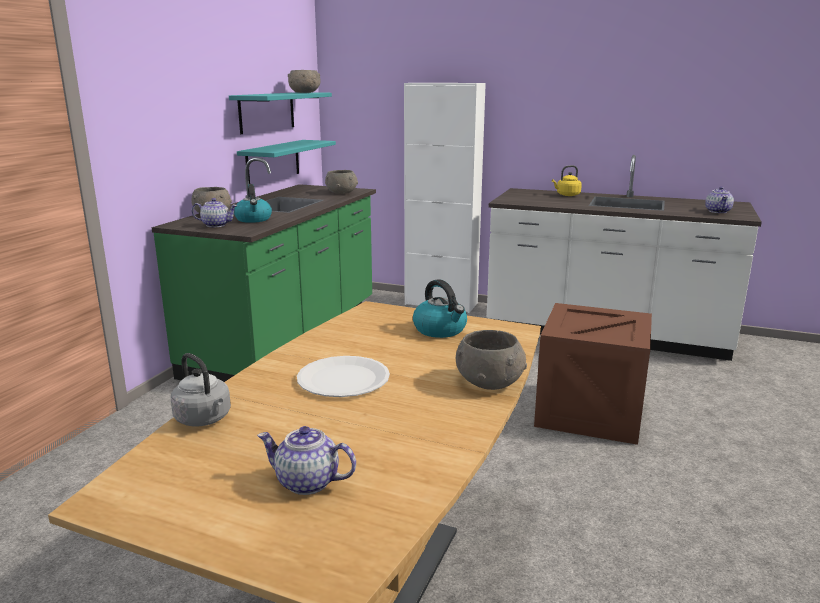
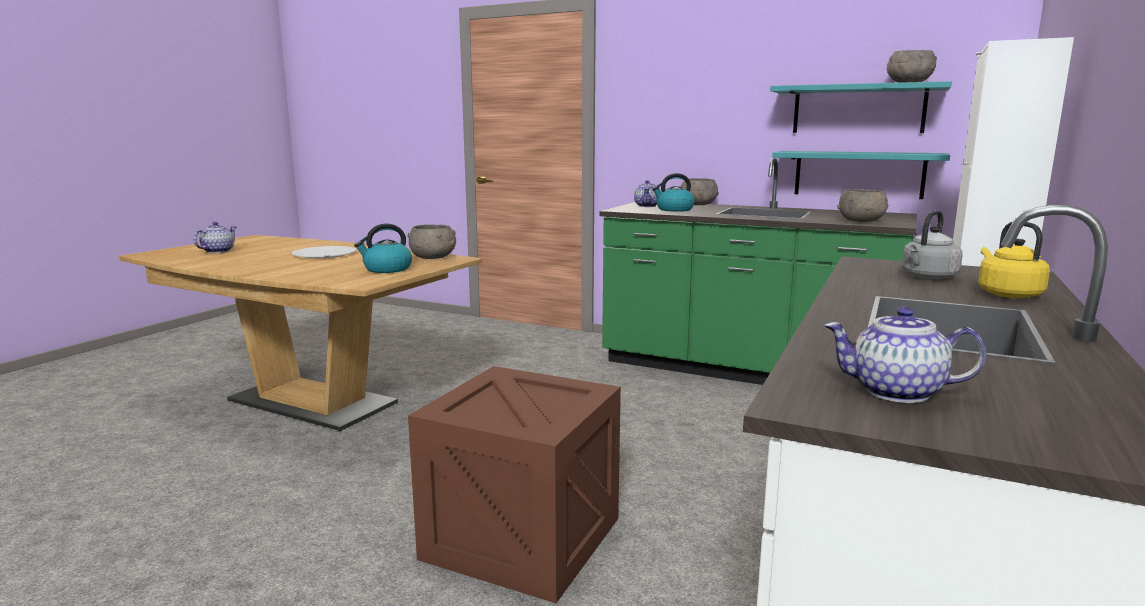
camera: 95 degrees right, 5 degrees down
grey kettle [171,353,231,427] -> grey kettle moved to [902,211,963,279]
grey bowl [456,330,527,390] -> grey bowl moved to [408,224,456,259]

